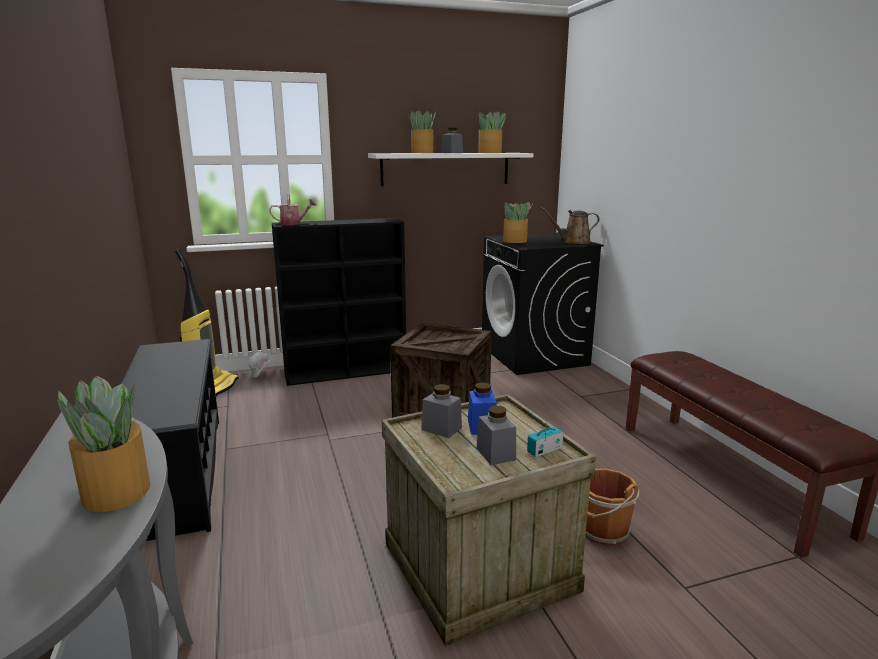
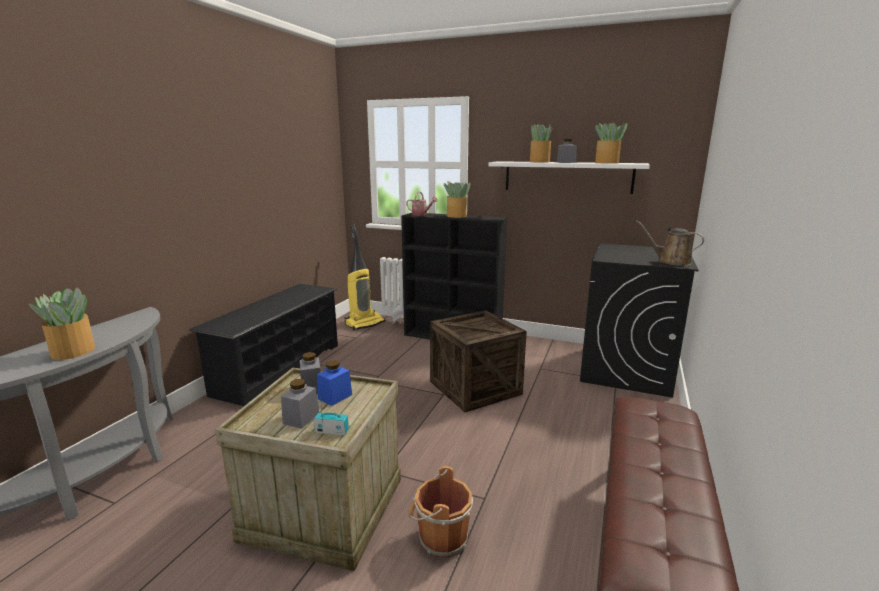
camera: 40 degrees right, 0 degrees up
potted plant [503,202,533,243] -> potted plant moved to [444,181,471,218]

